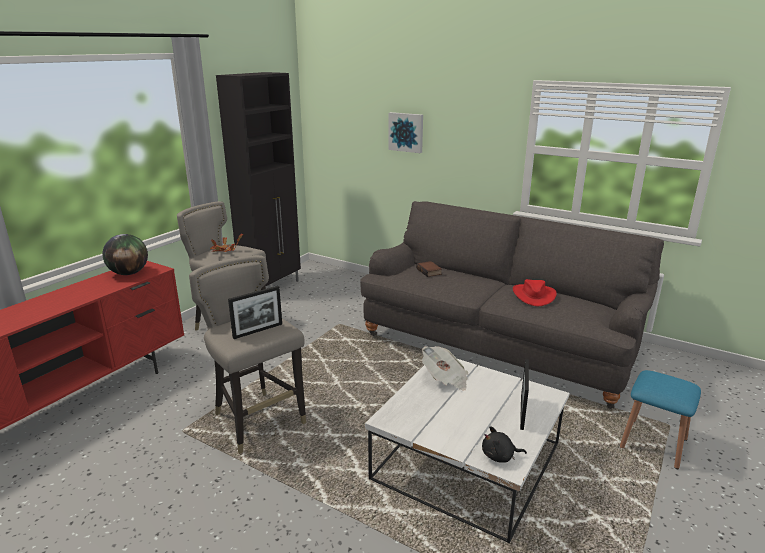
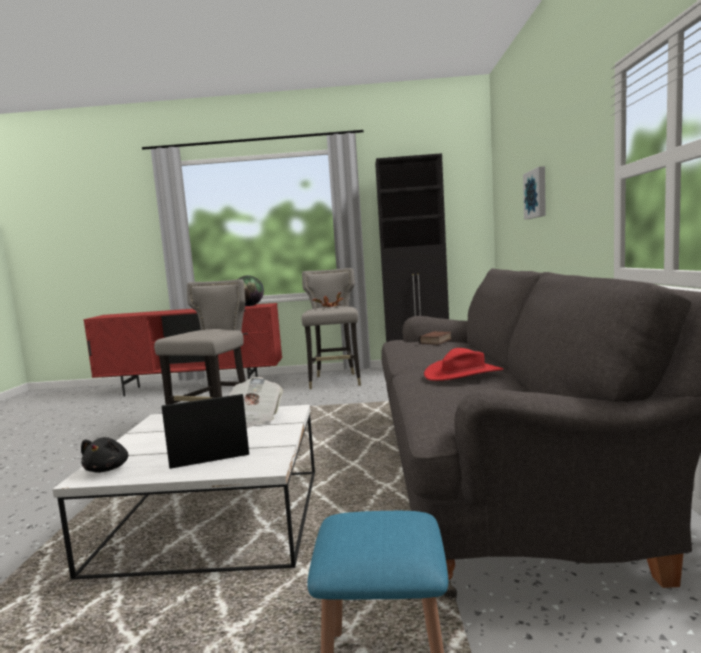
camera: 60 degrees right, 15 degrees down
picture frame [228,286,282,339] -> none
black plush toy [482,426,527,463] -> black plush toy turned 150 degrees counterclockwise [81,437,128,473]

